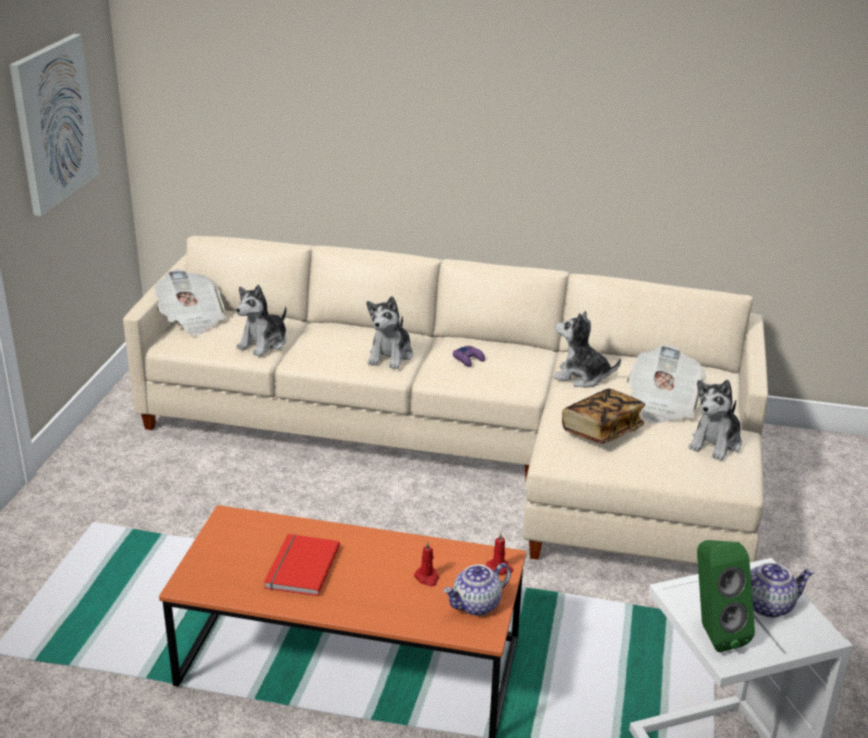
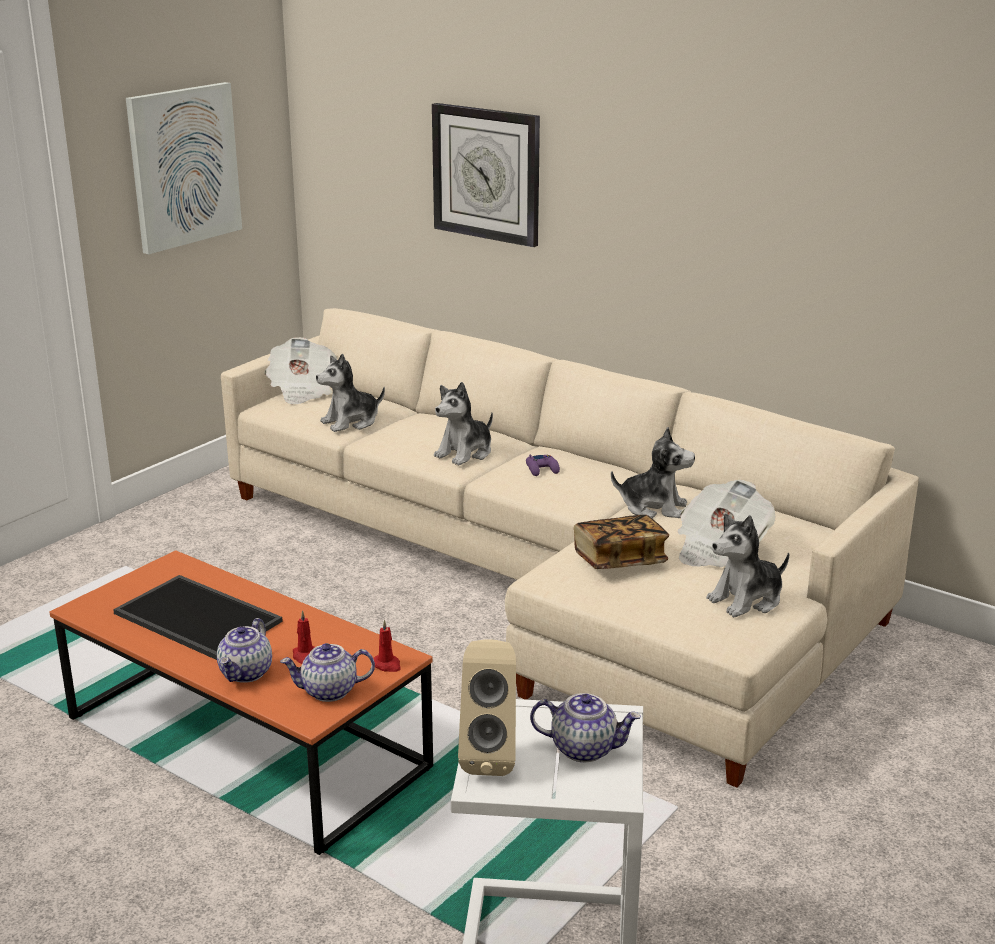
camera: 25 degrees right, 5 degrees down
red book [264,534,340,596] -> tray [113,575,283,660]
plush toy [553,311,621,388] -> plush toy turned 150 degrees clockwise [611,427,695,519]
green speaker [697,540,755,652] -> beige speaker [458,639,516,776]
none -> teapot [217,618,272,683]
none -> wall clock [432,103,540,247]

